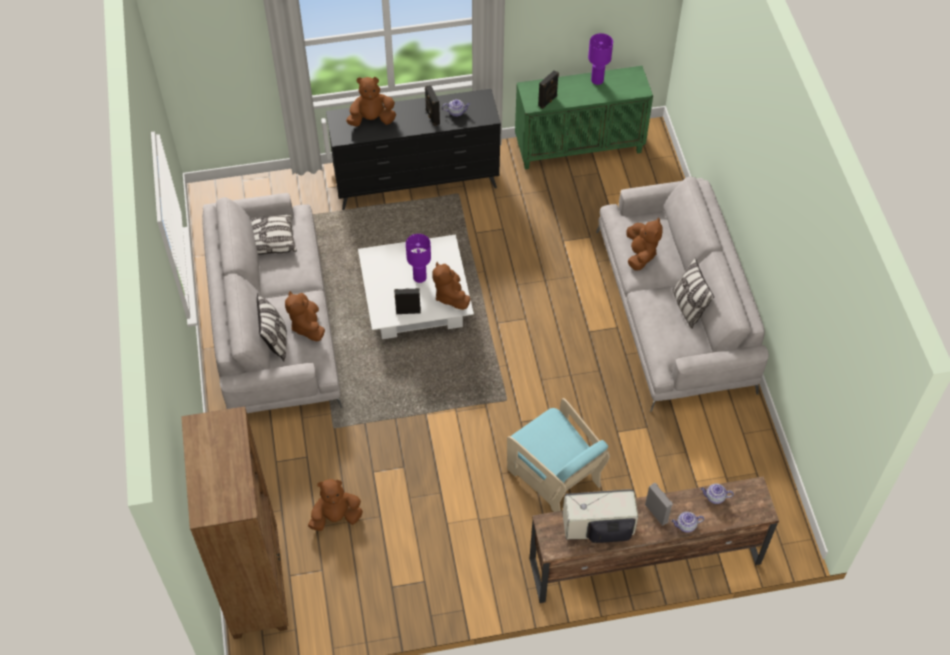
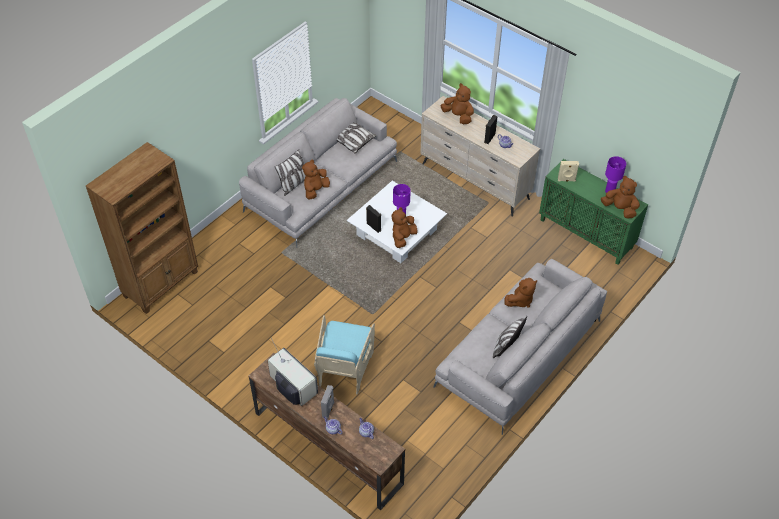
camera: 50 degrees right, 5 degrees down
brown plush toy [308,479,363,531] -> brown plush toy moved to [601,176,640,219]
black dresser [326,89,501,210] -> beige dresser [420,96,540,217]
black speaker [538,70,559,109] -> beige speaker [558,161,579,182]

